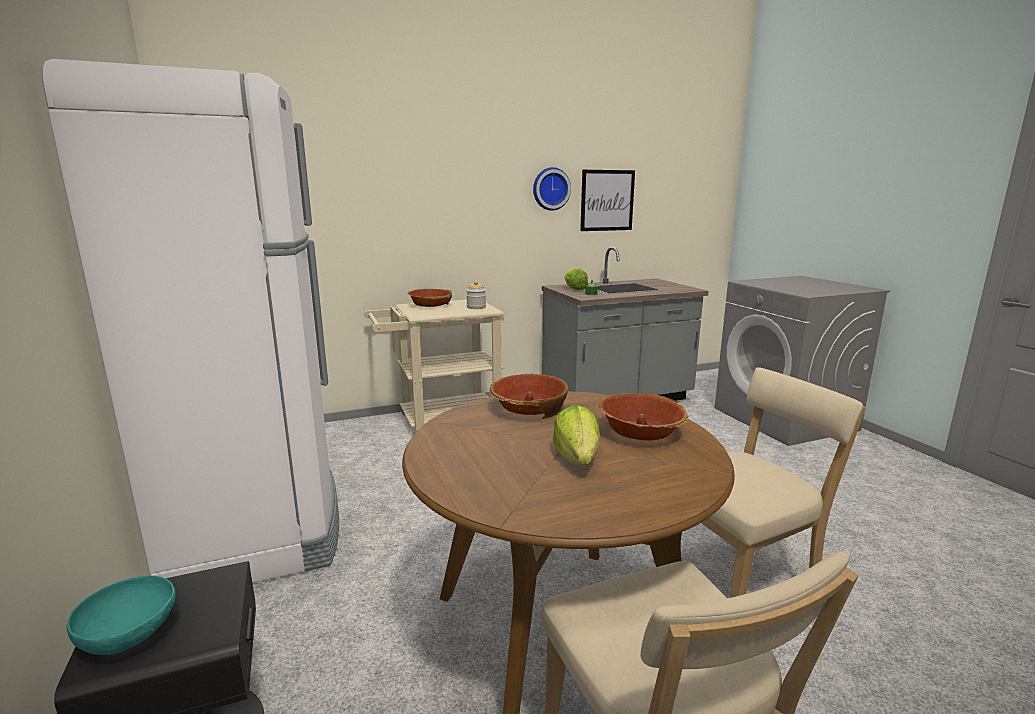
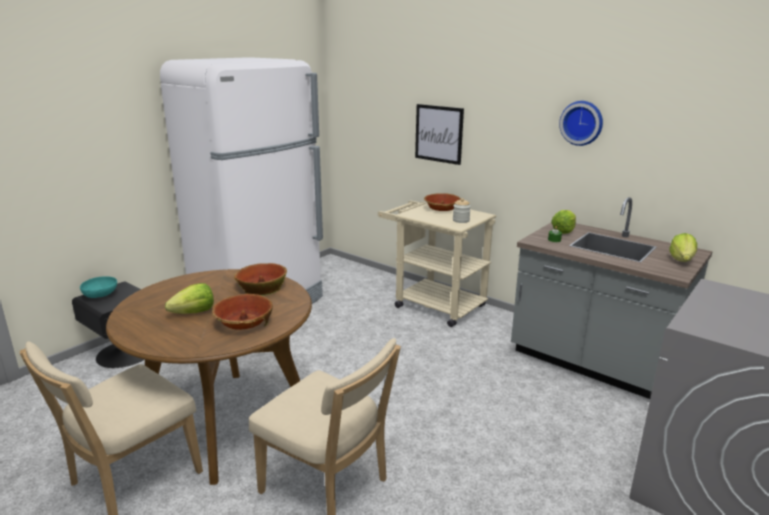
camera: 60 degrees right, 5 degrees up
picture [580,170,635,231] -> picture moved to [415,104,464,165]
none -> lettuce [669,233,697,262]

